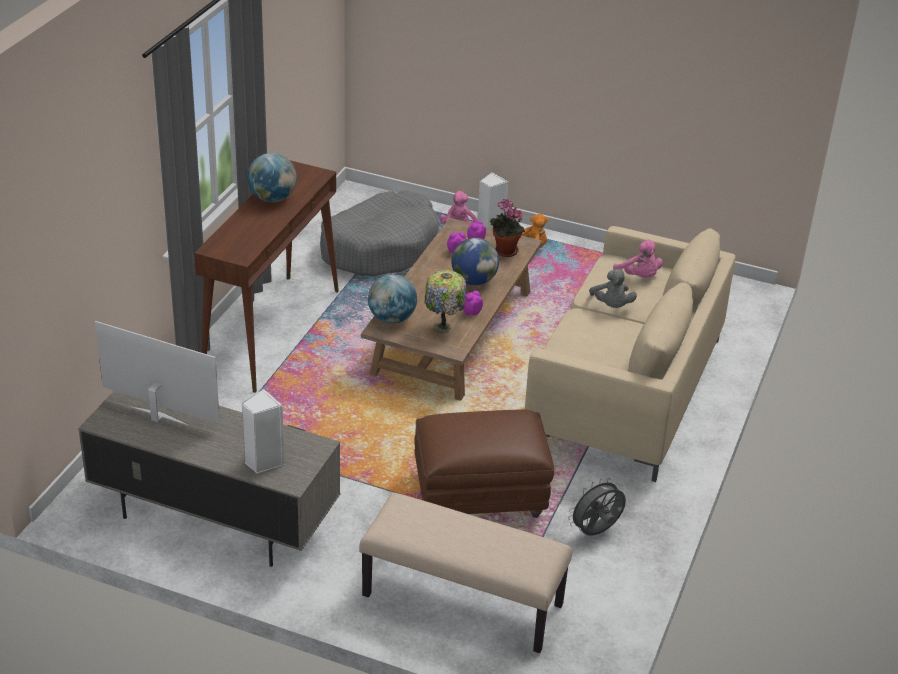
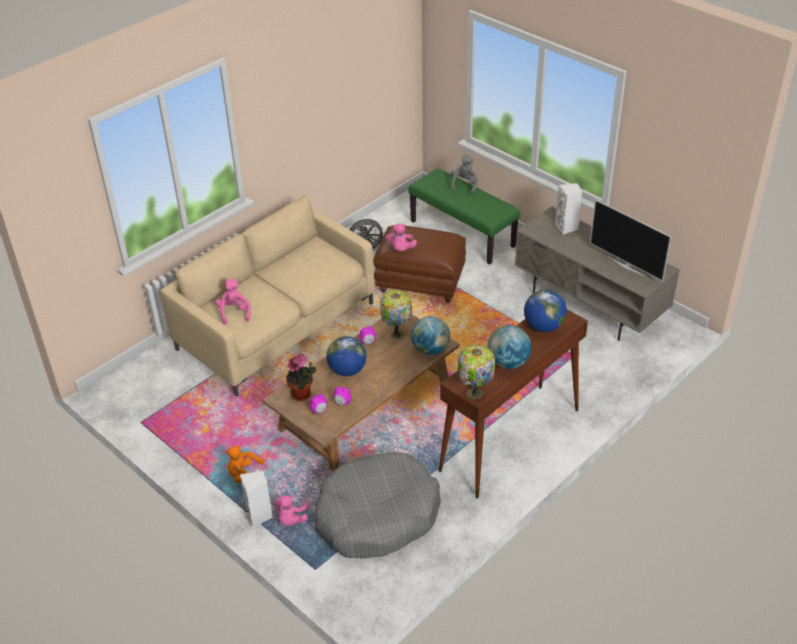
camera: 155 degrees left, 5 degrees up
beige bench [359,492,572,653] -> green bench [408,168,520,265]
grey plush toy [589,269,637,308] -> grey plush toy moved to [451,154,478,195]
none -> pink plush toy [385,224,417,251]
none -> table lamp [457,345,495,399]
none -> globe [524,290,567,332]

